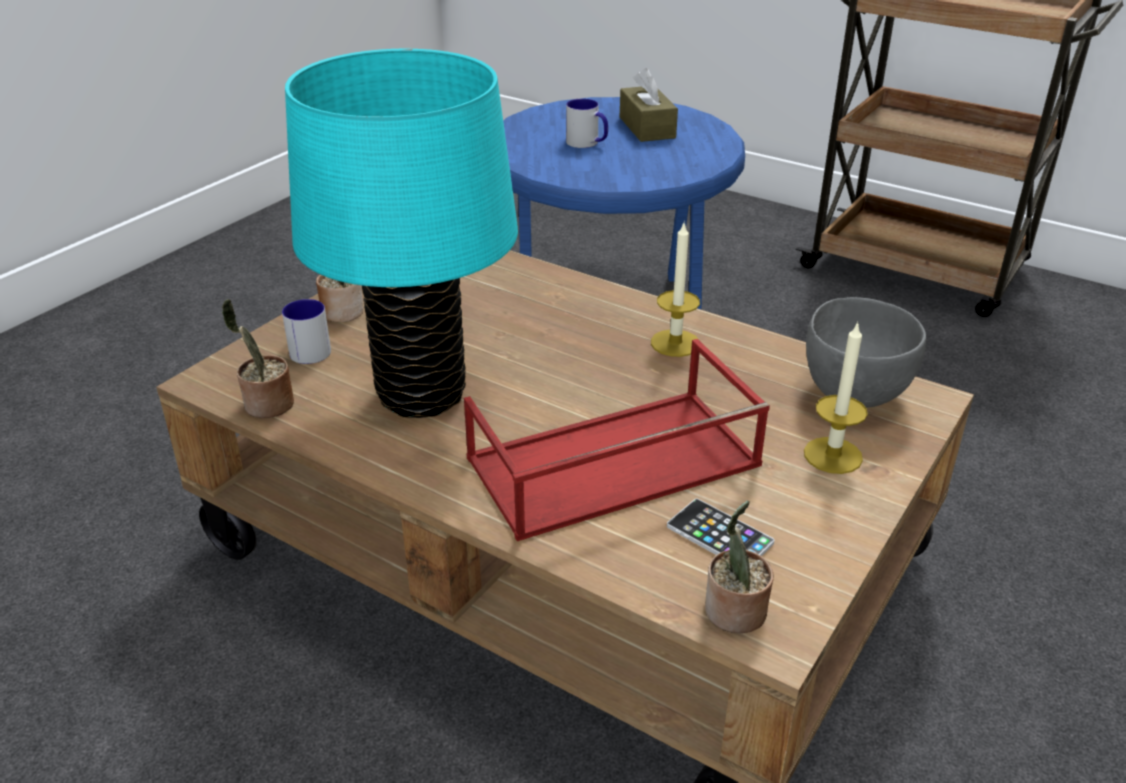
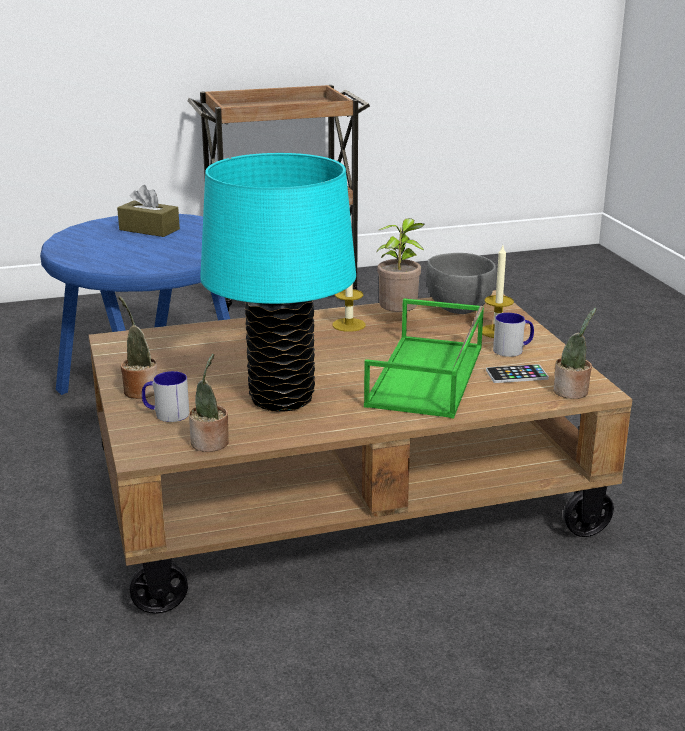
camera: 50 degrees left, 10 degrees down
red tray [464,339,770,541] -> green tray [364,298,484,419]
mug [566,99,608,148] -> mug moved to [493,313,534,357]
none -> potted plant [376,218,424,312]

